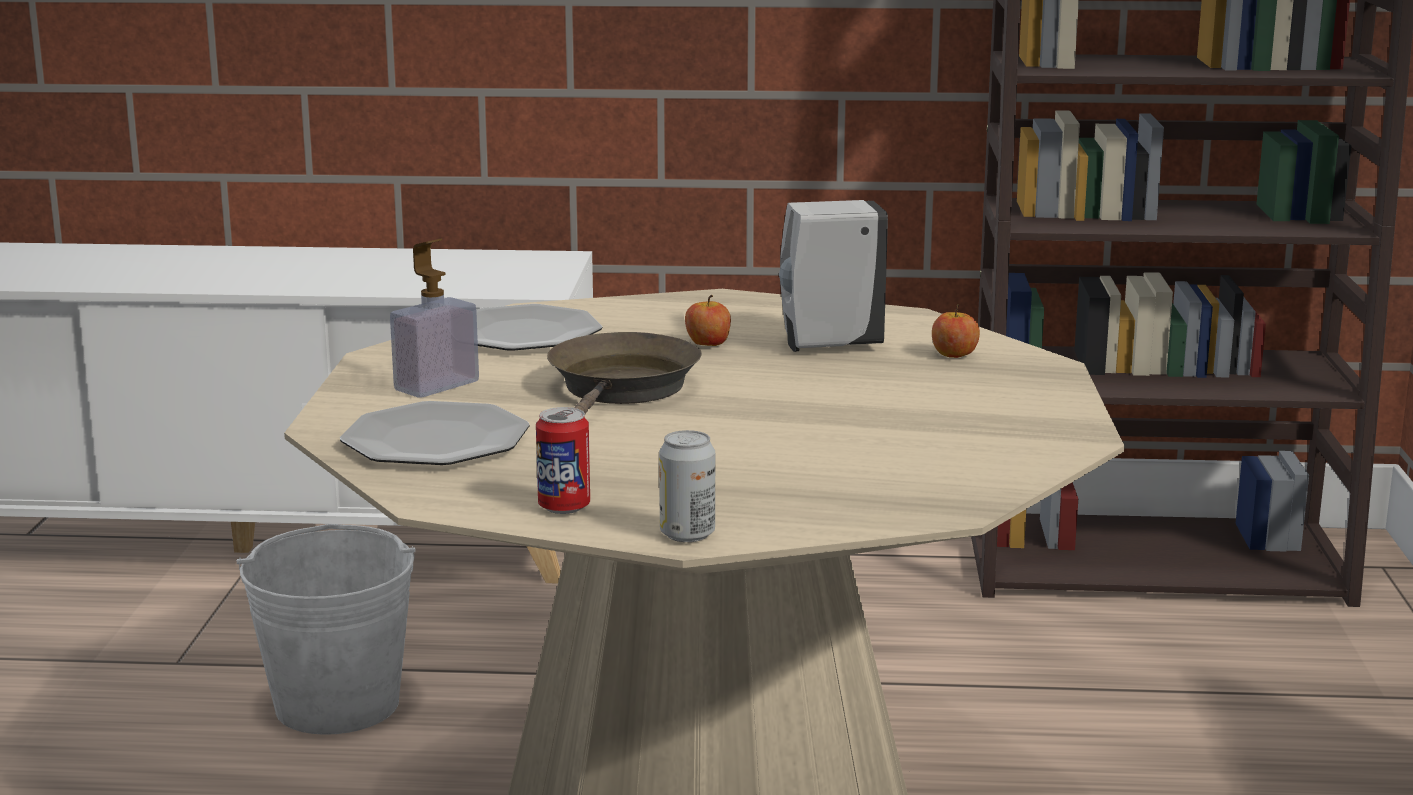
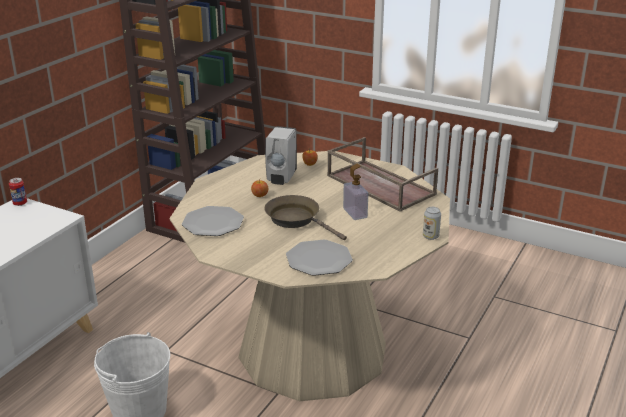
camera: 65 degrees left, 10 degrees up
soap dispenser [390,238,479,398] -> soap dispenser moved to [343,164,368,220]
can [536,407,590,514] -> can moved to [9,178,27,206]
none -> brown tray [327,137,438,212]

